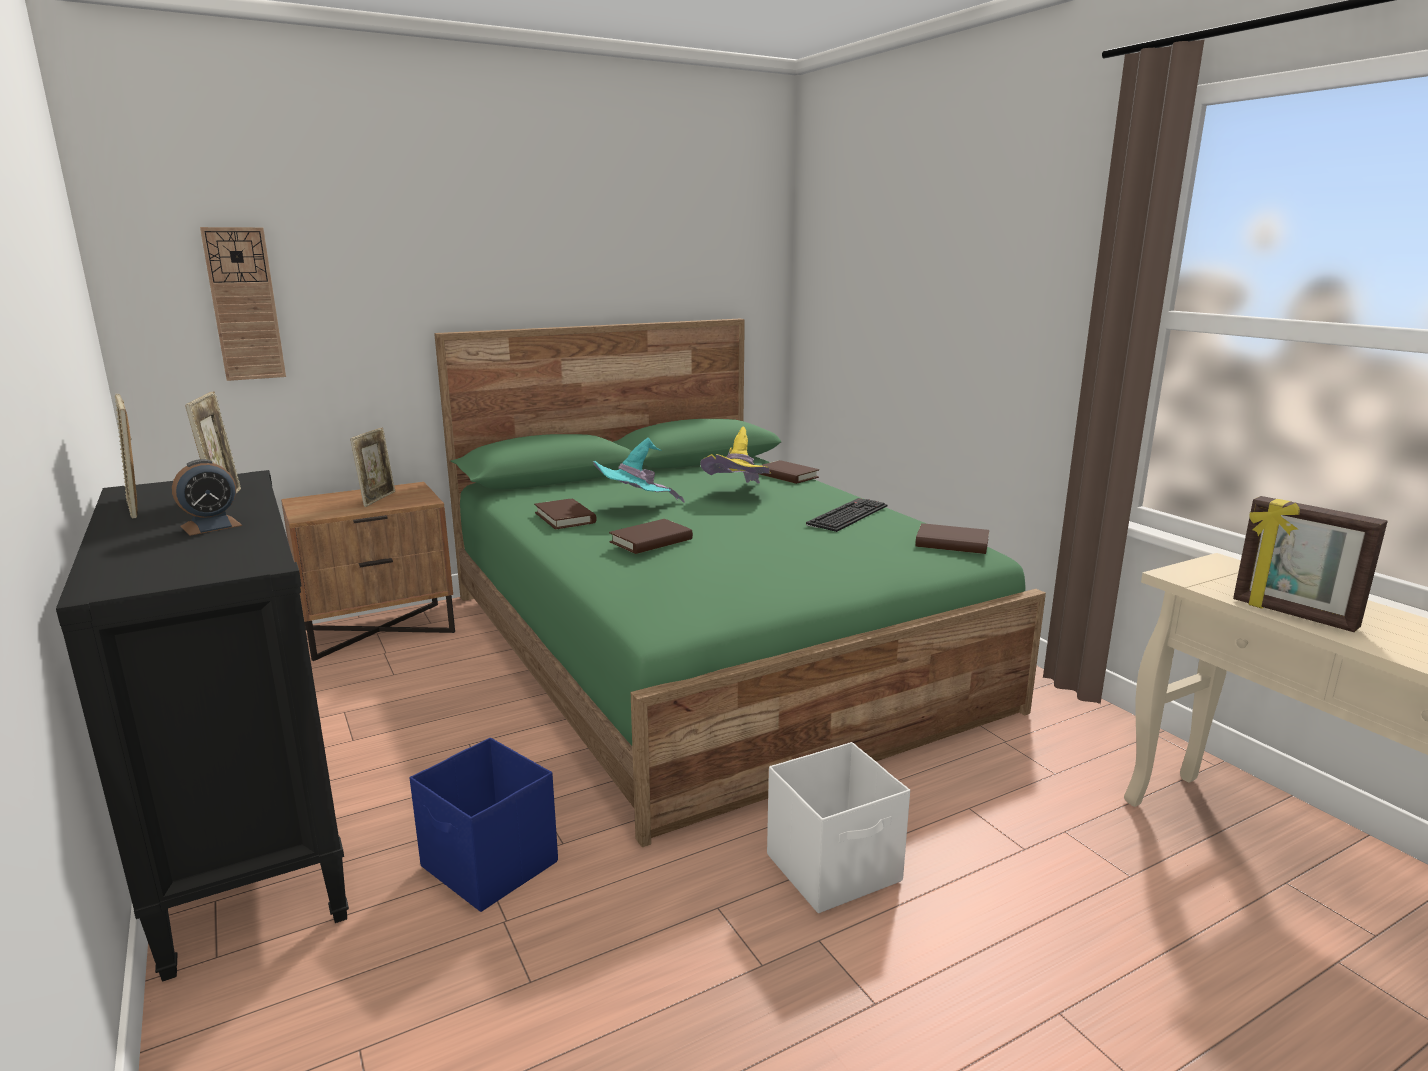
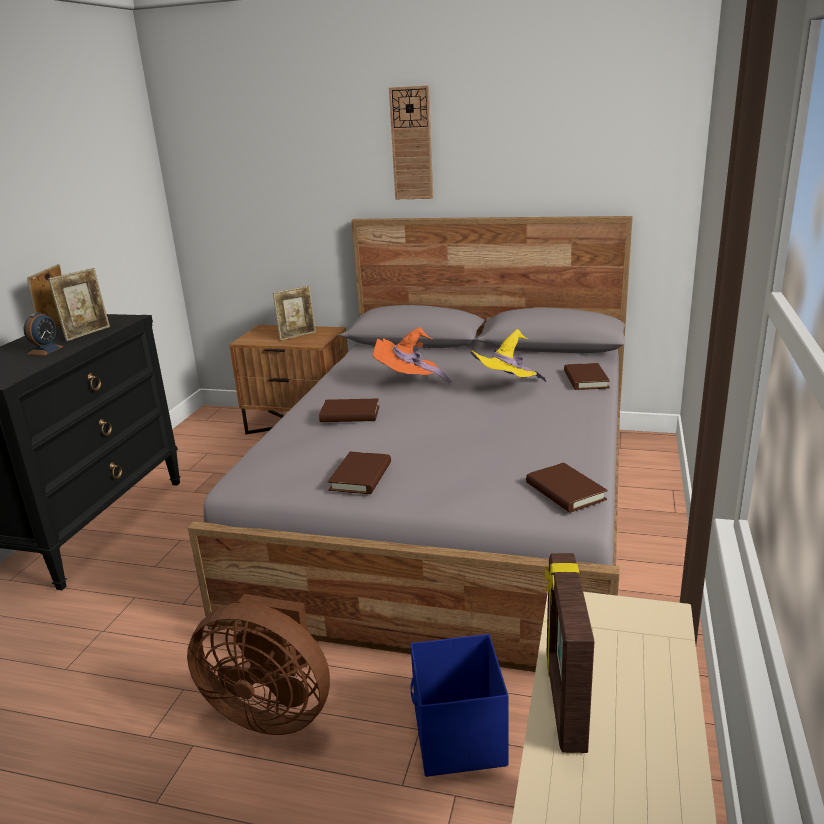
camera: 45 degrees right, 5 degrees up
alarm clock [172,459,242,536] -> alarm clock turned 75 degrees counterclockwise [24,312,64,356]
wall clock [200,227,286,381] -> wall clock moved to [389,85,433,199]
blue storage box [410,738,558,912] -> blue storage box moved to [410,634,508,777]
green bed [434,319,1046,847] -> grey bed [188,216,633,672]
brown book [534,498,597,530] -> brown book moved to [328,452,391,494]
turquoise hat [593,438,685,503] -> orange hat [373,327,452,385]
white storage box [767,742,910,913] -> brown fan [187,594,330,735]
keyboard [806,498,888,532] -> none

